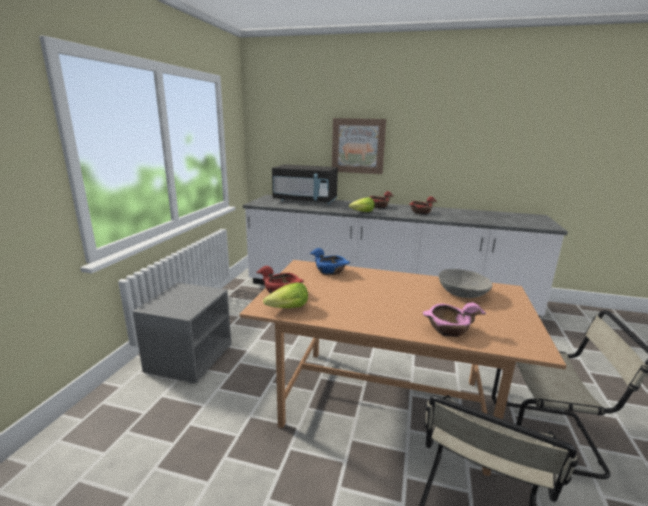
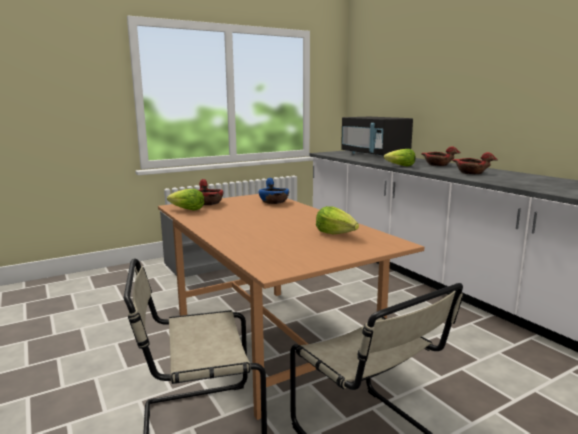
camera: 45 degrees right, 5 degrees down
picture [332,118,386,174] -> none
pink bowl [423,302,486,337] -> none
grey bowl [438,269,493,298] -> lettuce [316,206,359,234]

